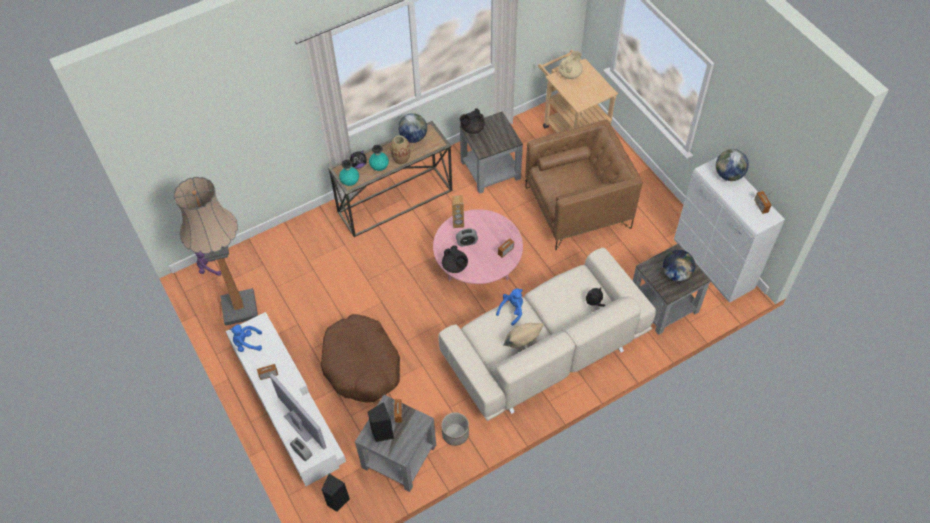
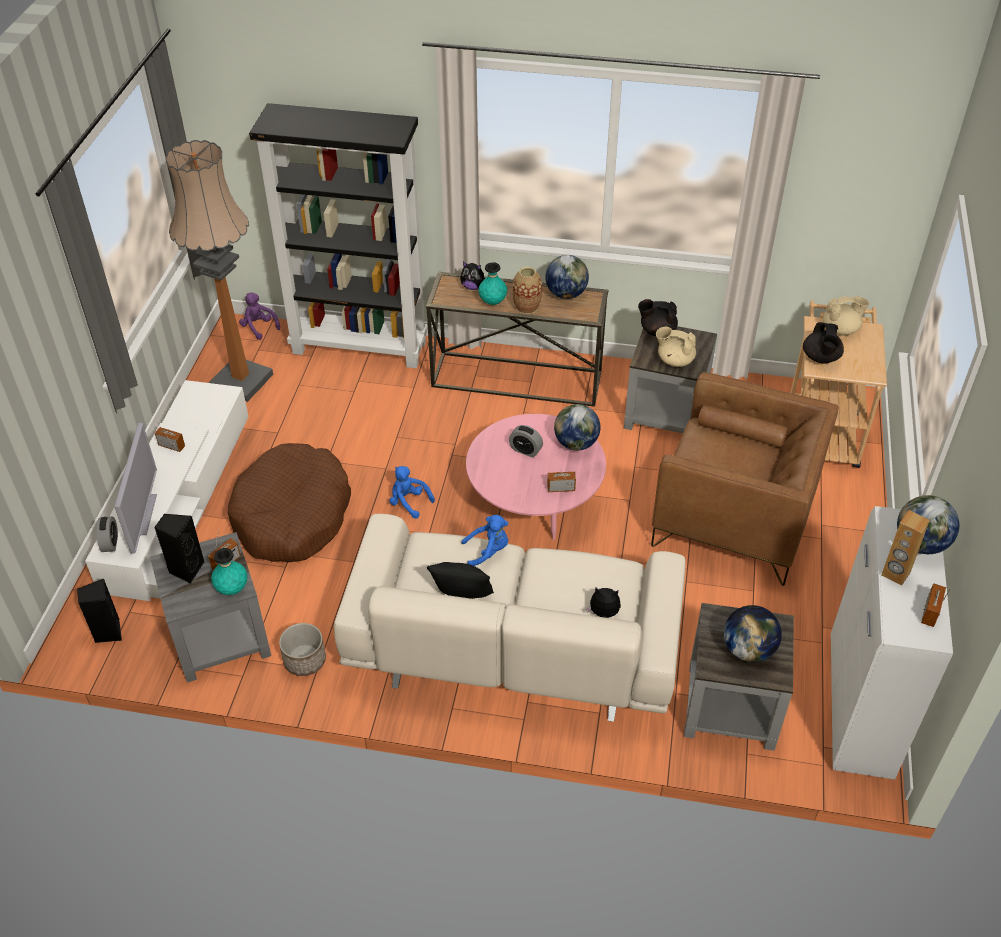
camera: 40 degrees right, 10 degrees down
blue plush toy [230,325,262,352] -> blue plush toy moved to [389,466,435,519]
turquoise vase [339,160,359,186] -> turquoise vase moved to [211,548,247,595]
black teapot [442,245,468,273] -> black teapot moved to [803,322,844,363]
brown speaker [452,195,464,228] -> brown speaker moved to [881,510,930,586]
beige pillow [503,323,544,348] -> black pillow [427,562,494,599]
none -> black bookcase [249,103,428,368]
none -> globe [554,404,600,451]
none -> beige teapot [656,327,696,367]

